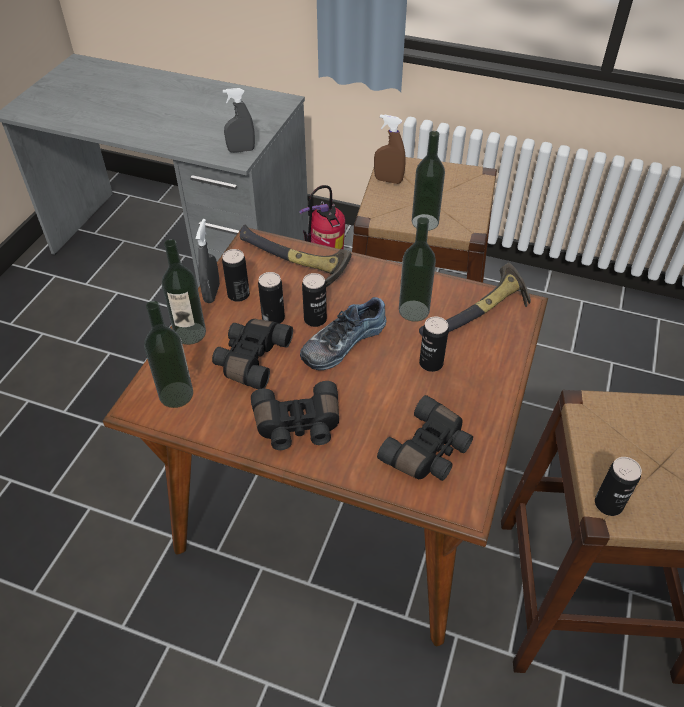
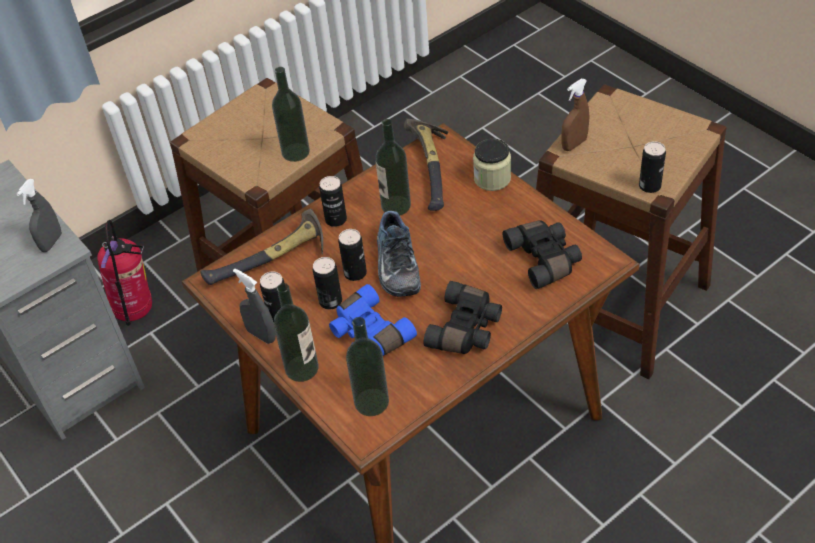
camera: 55 degrees left, 0 degrees up
black binoculars [212,319,293,389] -> blue binoculars [329,284,417,356]
brown spray bottle [374,114,406,184] -> brown spray bottle moved to [561,79,589,151]
can [419,316,449,372] -> can moved to [319,176,347,227]
none -> jar [473,139,511,191]

